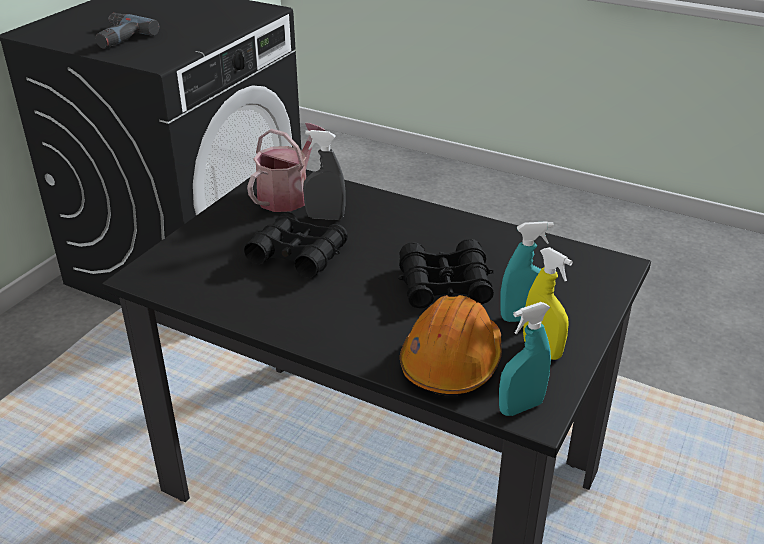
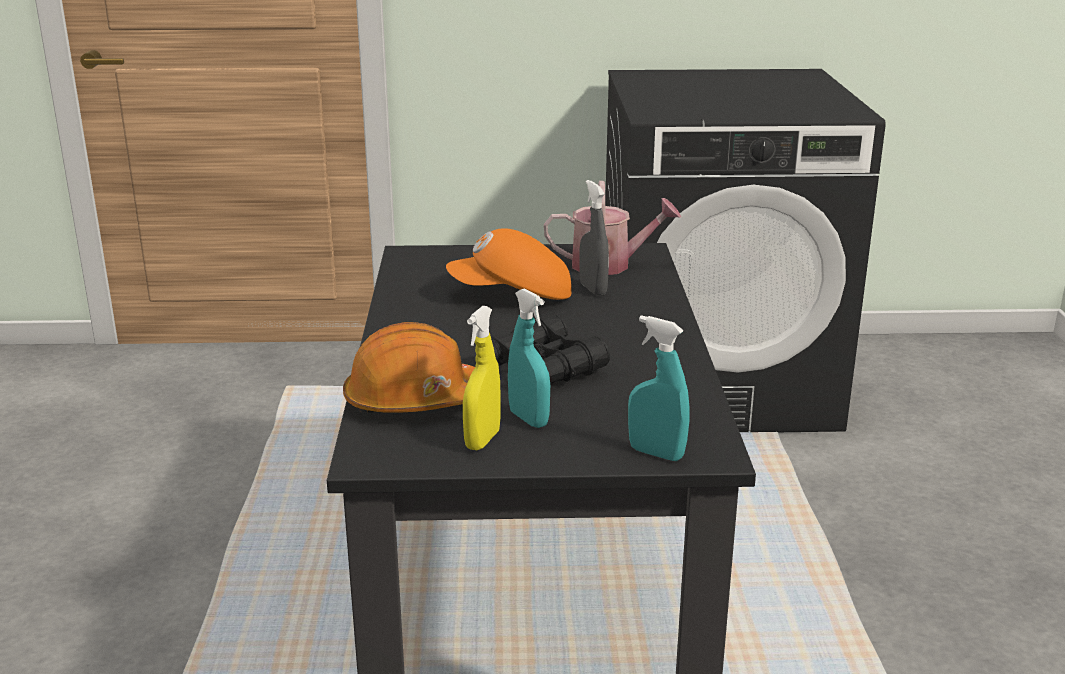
camera: 60 degrees right, 10 degrees down
power drill [95,13,159,49] -> none
black binoculars [244,212,348,278] -> orange cap [446,228,571,300]
turquoise spray bottle [499,302,551,416] -> turquoise spray bottle moved to [628,315,690,461]

